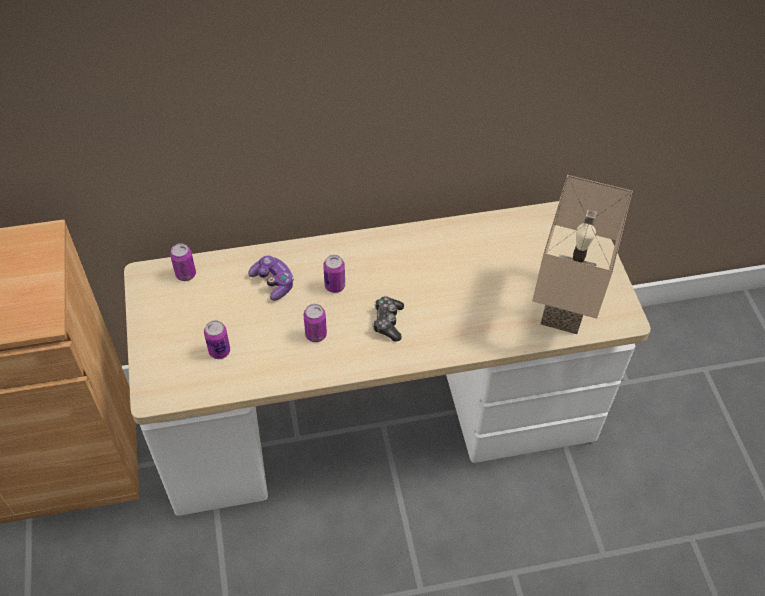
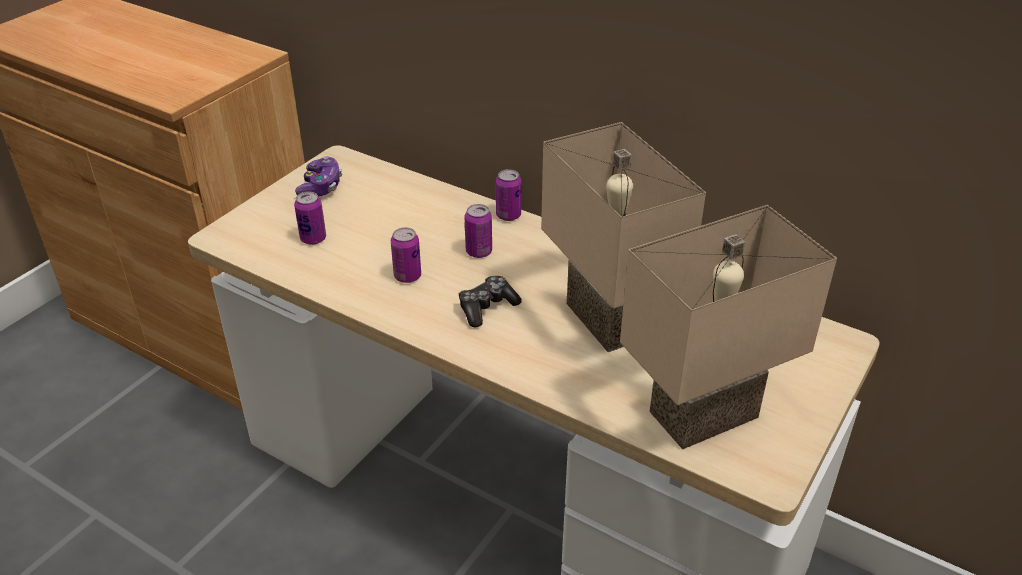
camera: 45 degrees right, 15 degrees down
can [170,243,196,281] -> can moved to [496,169,522,221]
game controller [248,255,294,301] -> game controller moved to [295,156,342,196]
none -> beige table lamp [541,122,706,352]

